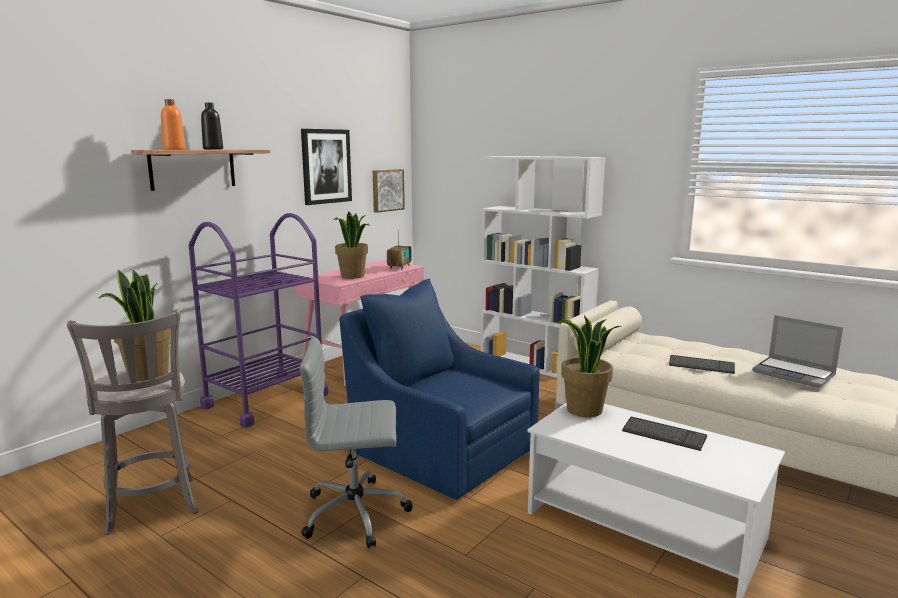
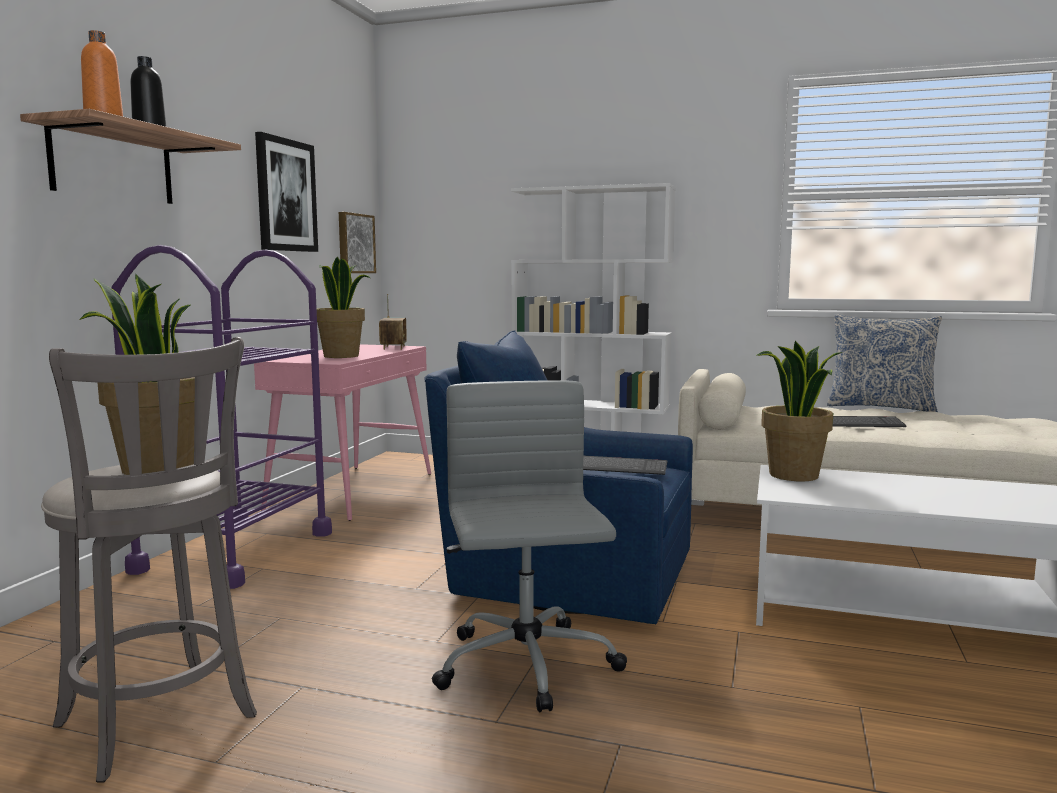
camera: 20 degrees left, 5 degrees down
grey office chair [300,336,413,548] -> grey office chair turned 105 degrees clockwise [432,380,627,713]
keyboard [622,417,707,451] -> keyboard moved to [583,456,668,475]
laptop [752,315,843,388] -> none
none -> pillow [827,314,942,412]

